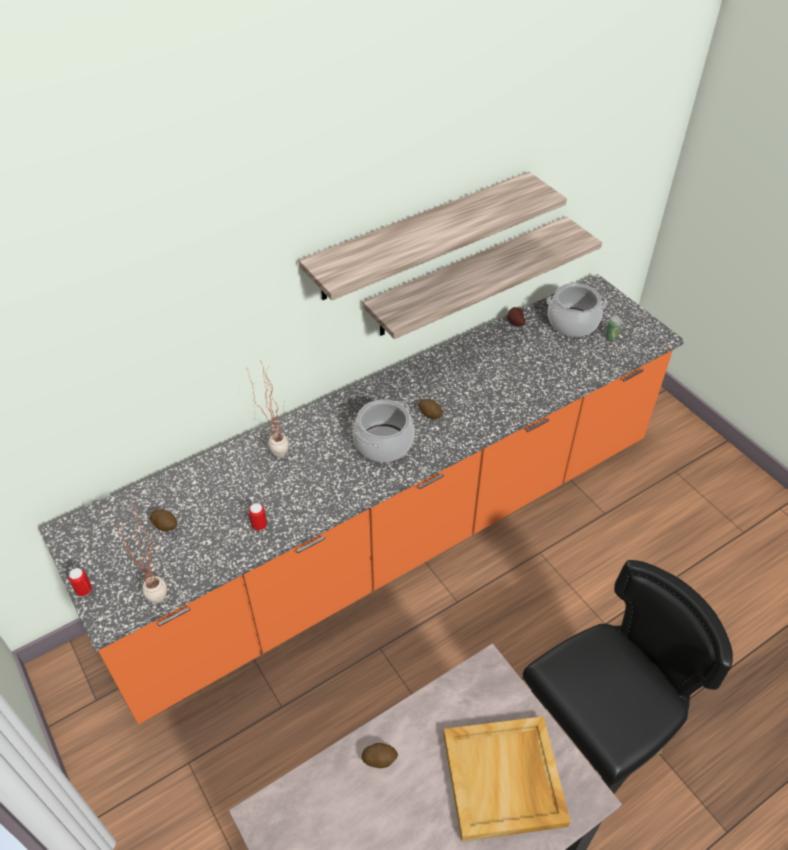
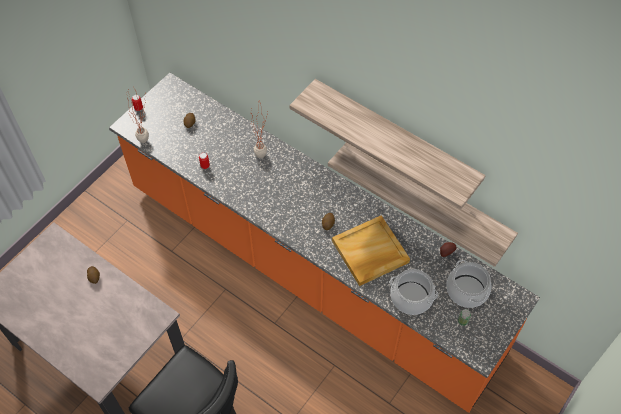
camera: 70 degrees right, 10 degrees up
cooking pot [353,399,414,462] -> cooking pot moved to [390,269,438,315]
beige tray [443,716,571,842] -> beige tray moved to [332,215,410,286]

